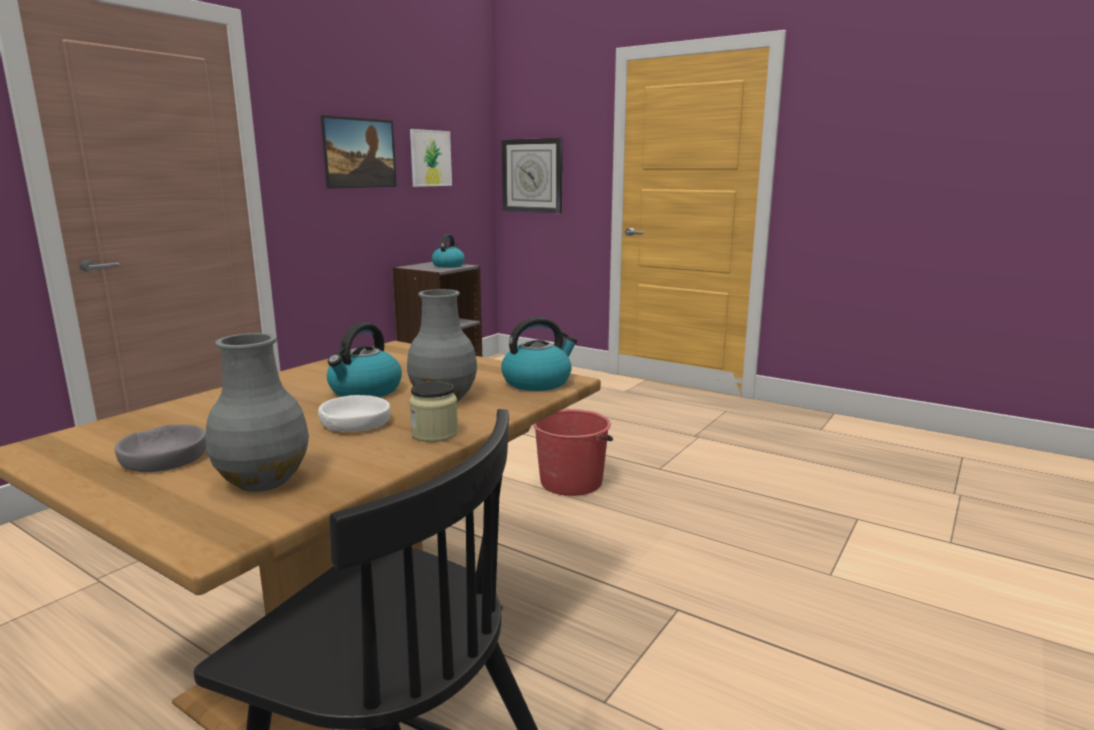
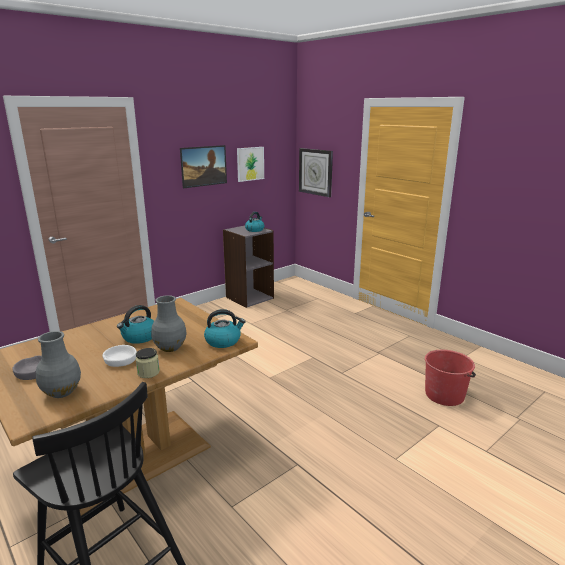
camera: 15 degrees right, 5 degrees up
red bucket [533,409,613,496] -> red bucket moved to [425,350,476,406]

